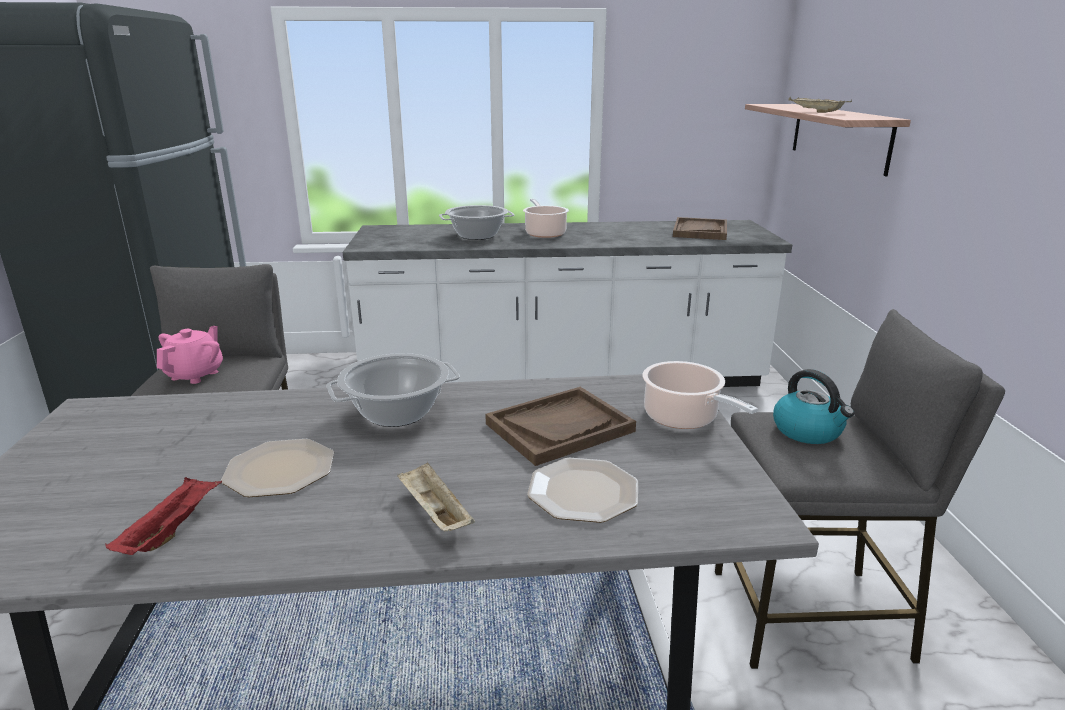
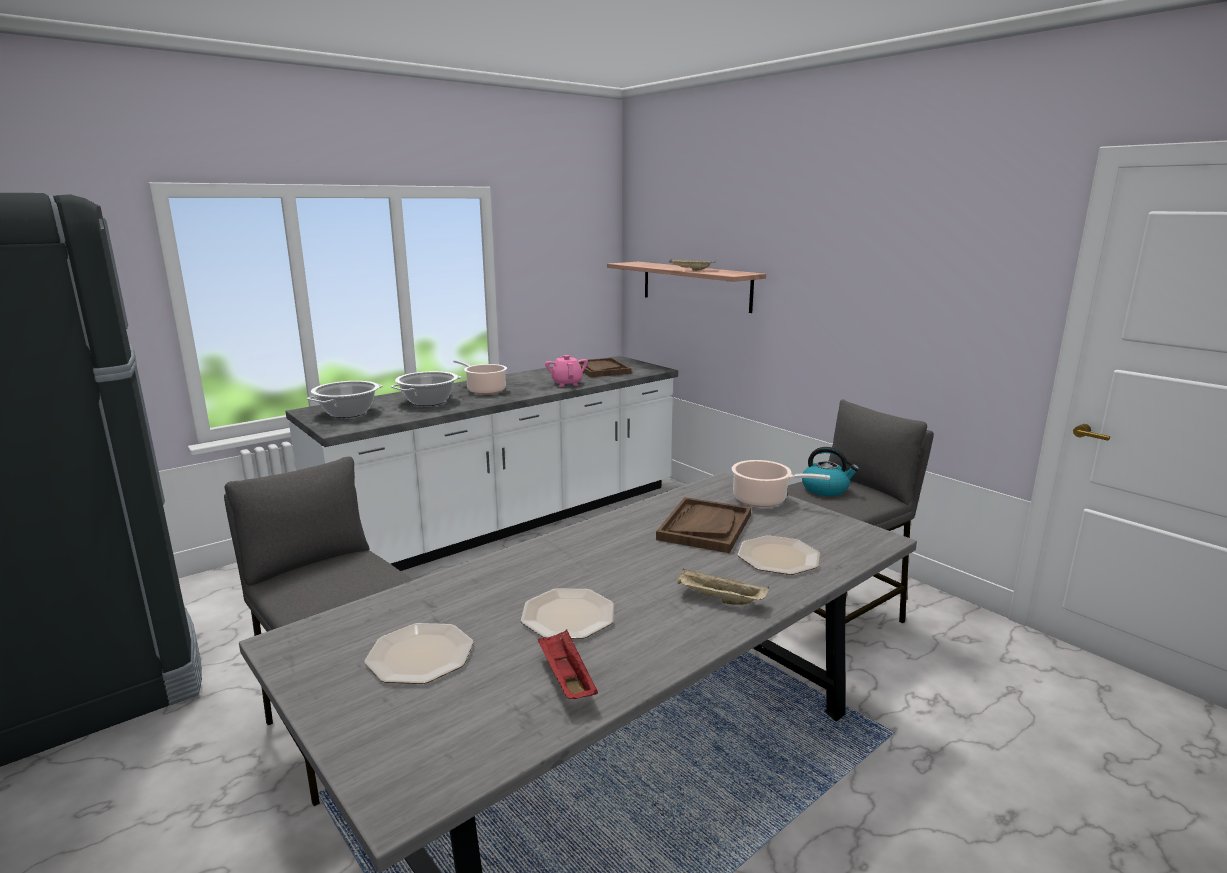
camera: 35 degrees left, 5 degrees down
pink teapot [157,326,223,384] -> pink teapot moved to [545,355,588,387]
cooking pot [327,353,460,427] -> cooking pot moved to [307,381,383,418]
none -> plate [364,623,473,684]

